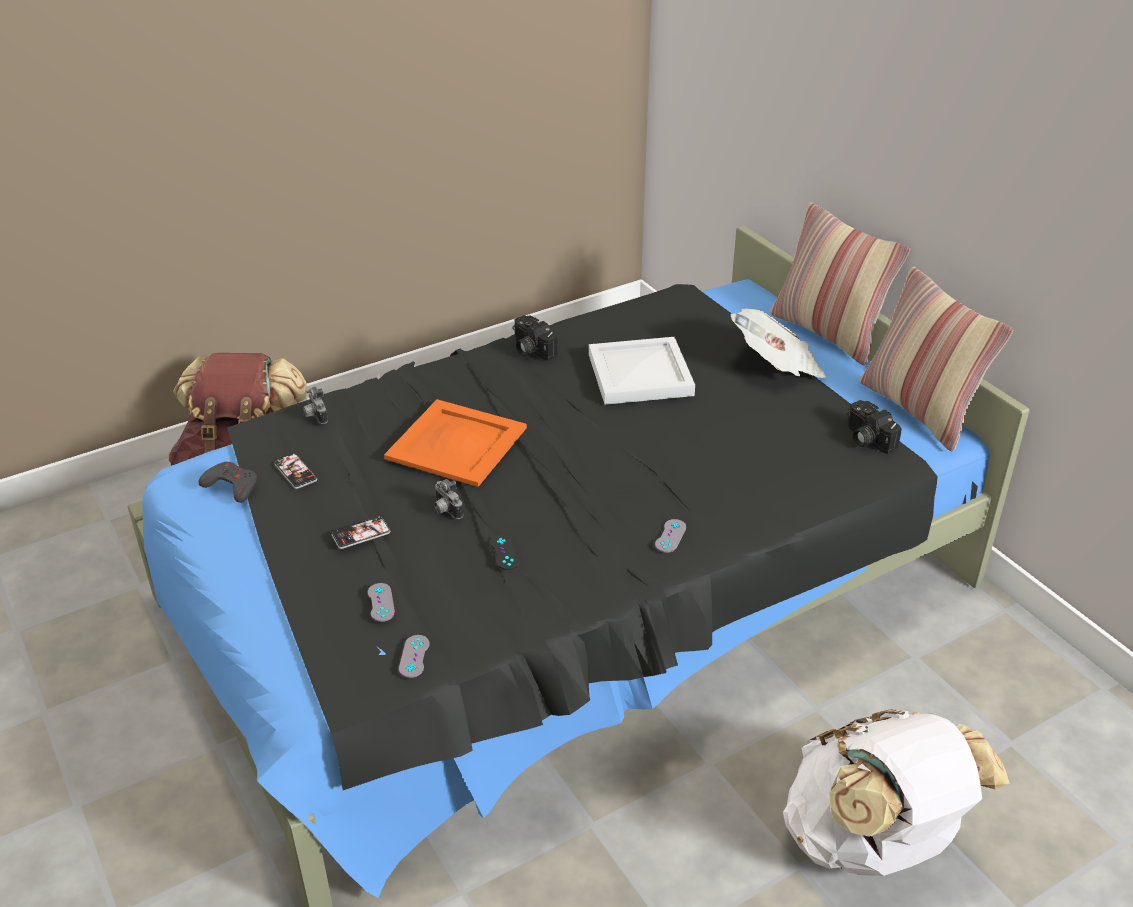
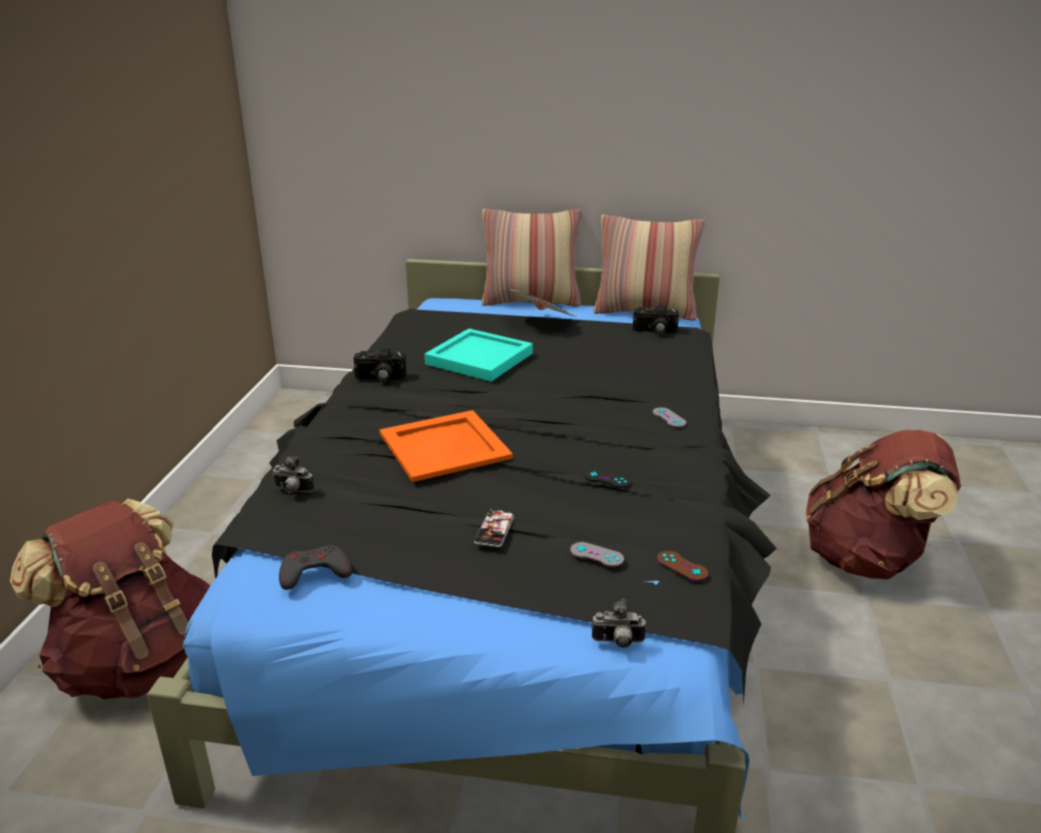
camera: 50 degrees left, 10 degrees down
phone [274,454,317,489] -> none
grey game controller [399,635,430,678] -> brown game controller [657,551,708,581]
camera [434,479,463,519] -> camera moved to [592,599,646,648]
white tray [589,337,695,405] -> turquoise tray [424,328,533,382]
white backpack [783,709,1010,876] -> brown backpack [806,429,961,579]

